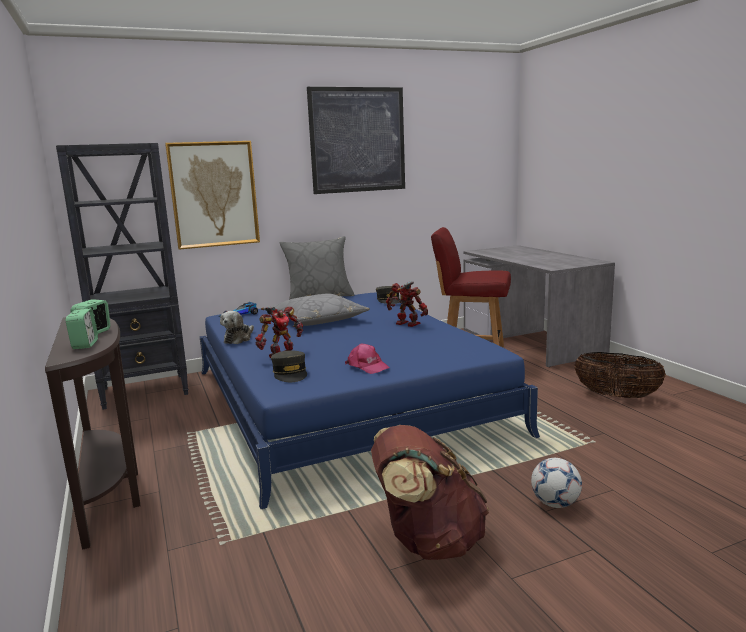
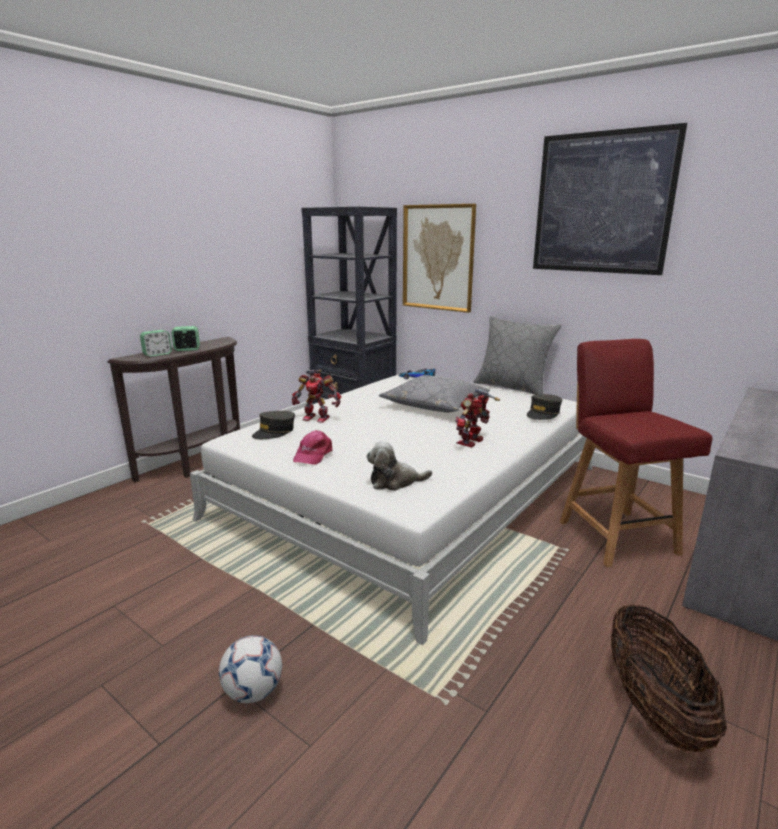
camera: 60 degrees right, 5 degrees up
blue bed [200,293,540,509] -> white bed [190,372,593,645]
plush toy [220,311,254,344] -> plush toy moved to [366,441,432,491]
brown backpack [371,425,489,560] -> none
toy robot [386,281,428,327] -> toy robot turned 150 degrees counterclockwise [455,388,500,448]

